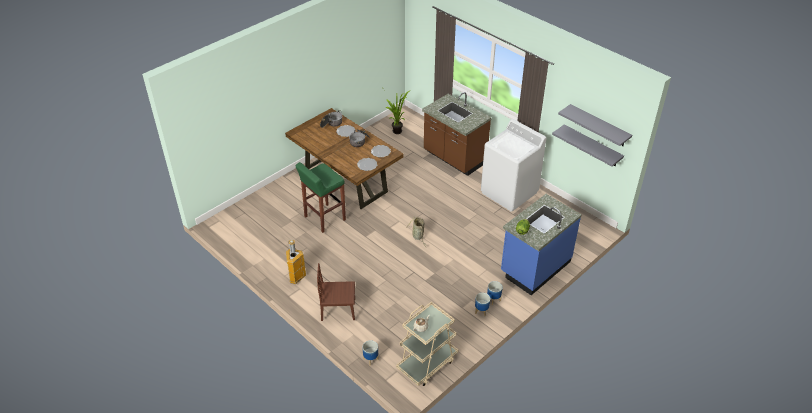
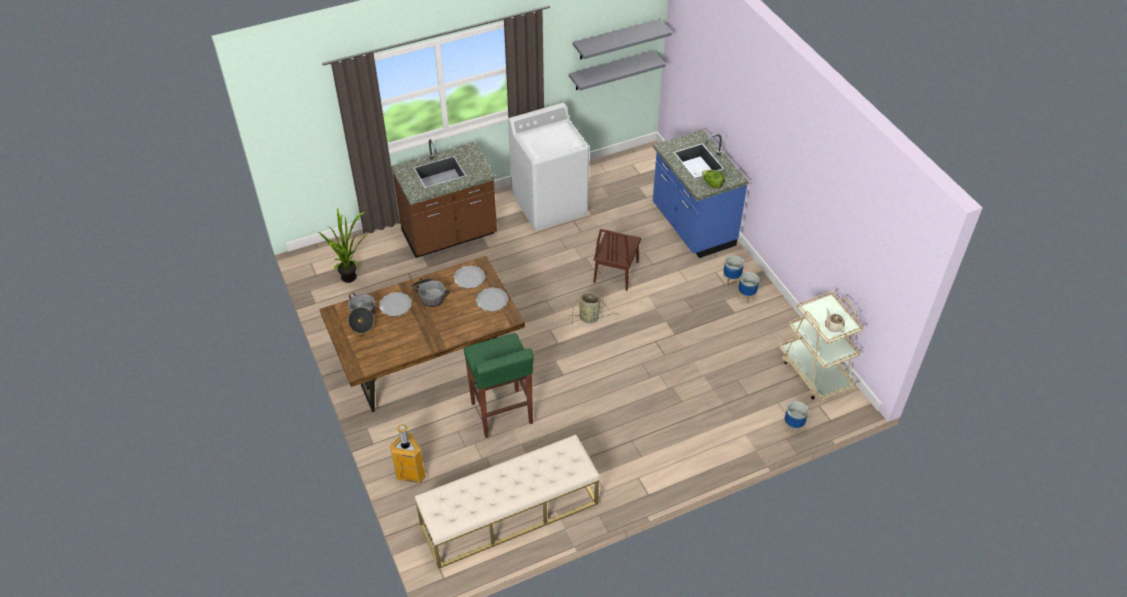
camera: 70 degrees left, 5 degrees up
trash can [286,240,306,284] -> trash can moved to [390,424,426,484]
brown chair [317,263,355,321] -> brown chair moved to [593,229,641,291]
none -> beige bench [415,435,599,569]

